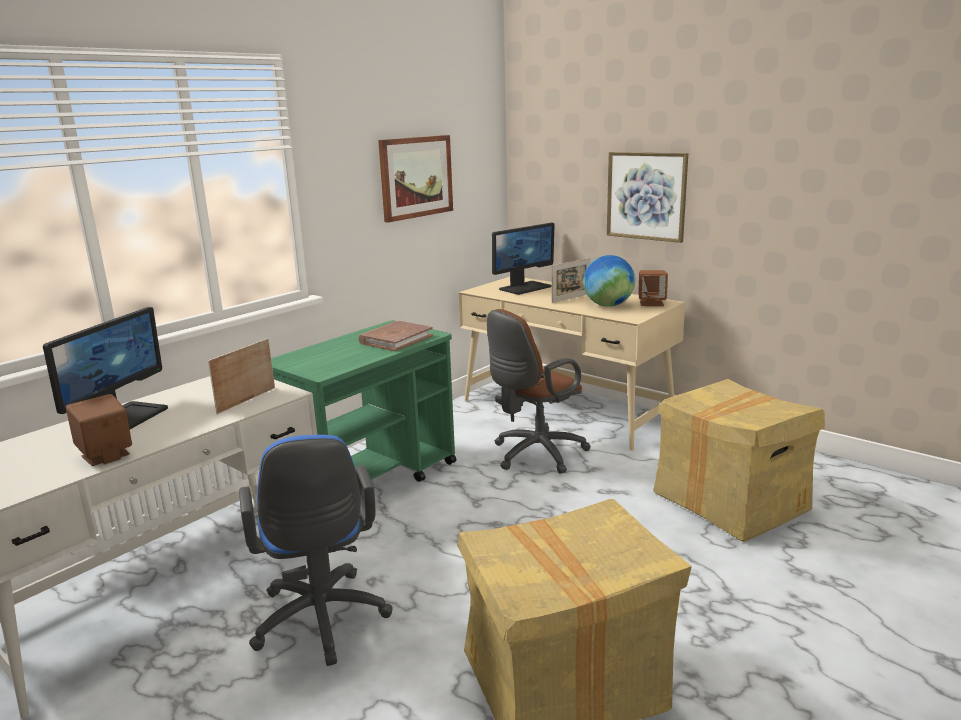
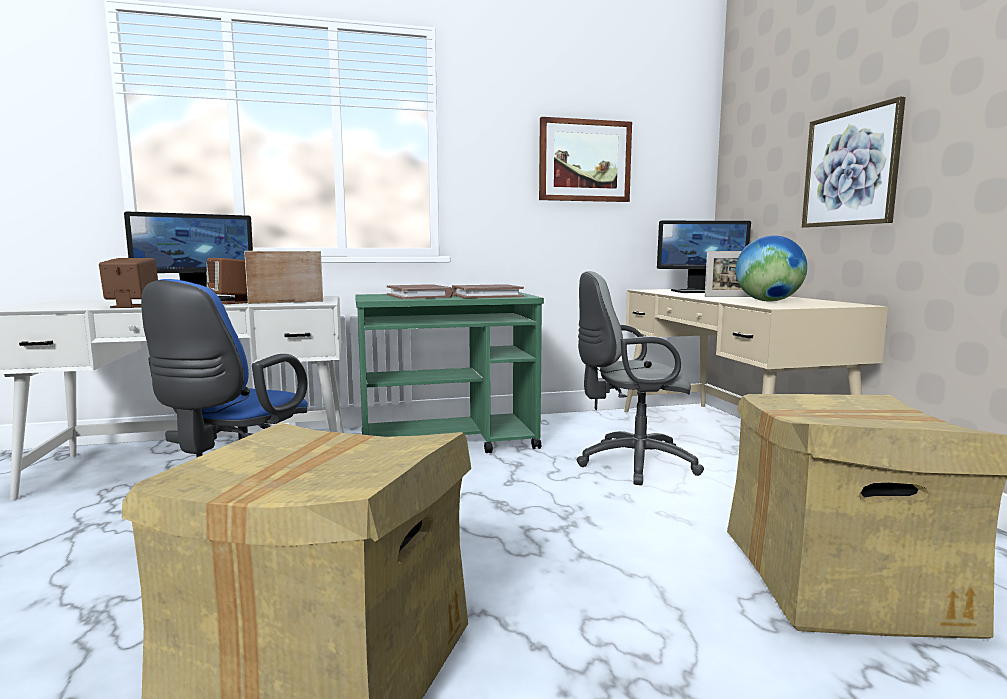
camera: 35 degrees right, 10 degrees down
brown office chair [487,309,591,474] -> grey office chair [577,271,704,485]
brown speaker [638,270,668,306] -> brown speaker moved to [207,258,248,304]
none -> brown book [387,284,453,299]

